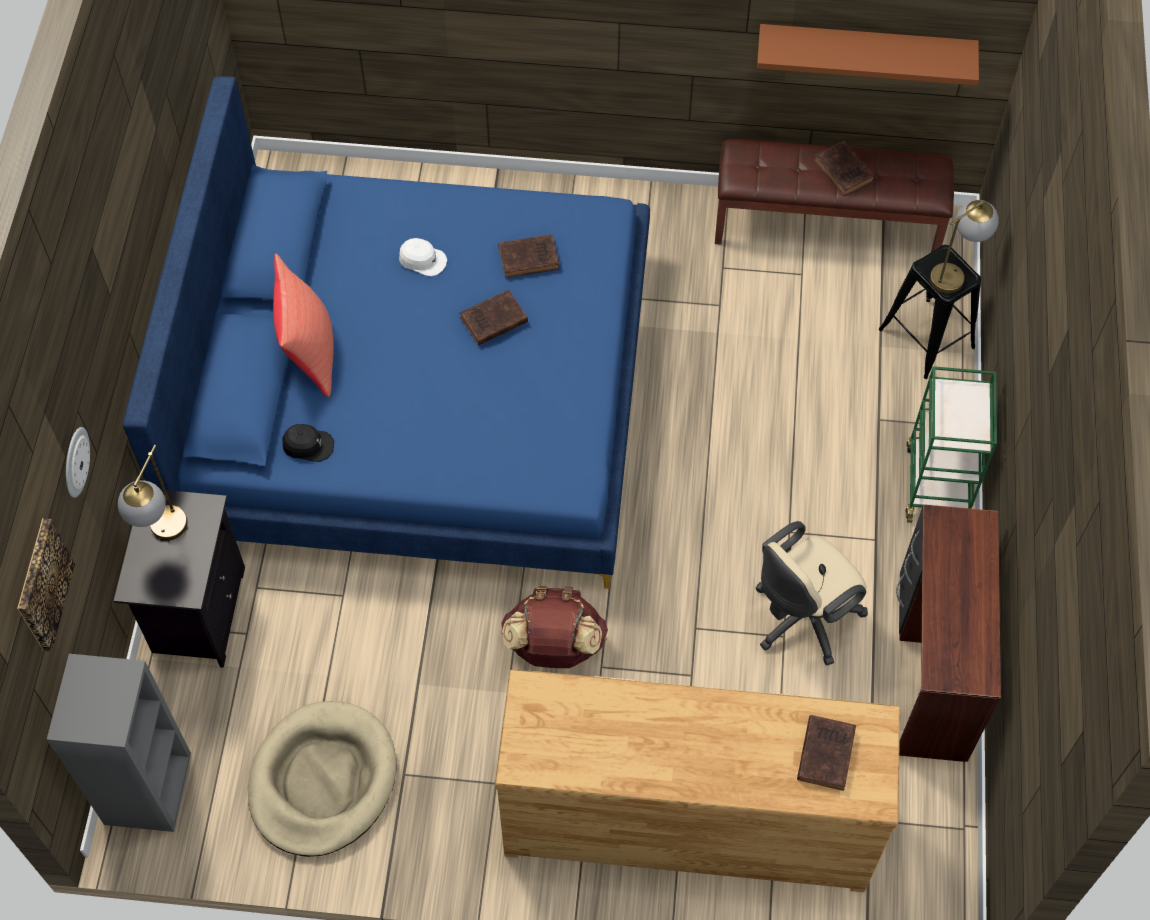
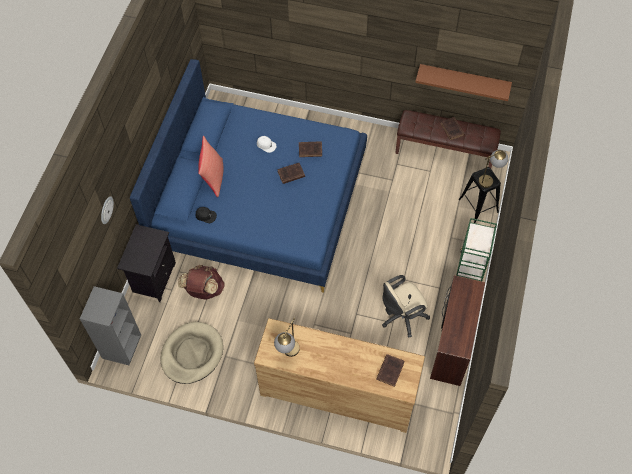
camera: 10 degrees right, 0 degrees up
picture [17,518,75,651] -> none
table lamp [118,445,188,540] -> table lamp moved to [274,318,300,357]
brown backpack [501,586,608,668] -> brown backpack moved to [178,265,224,300]

